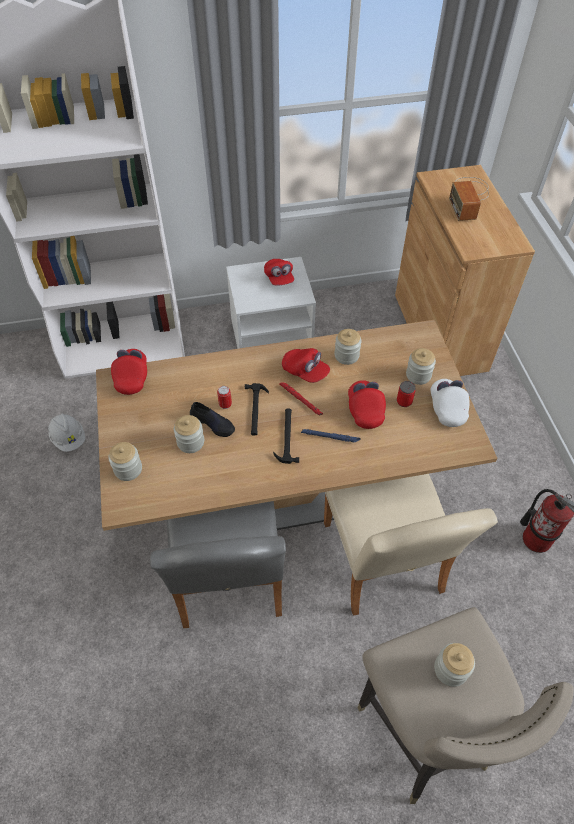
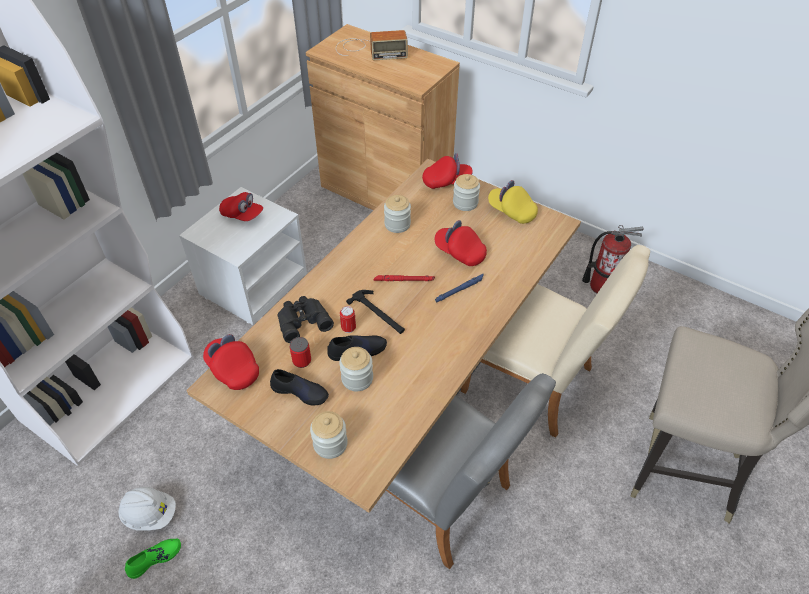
camera: 45 degrees left, 5 degrees down
hammer [273,408,299,464] -> none
red cap [282,348,330,383] -> red cap moved to [422,153,473,189]
can [397,381,416,407] -> can moved to [290,337,311,368]
white cap [431,379,470,427] -> yellow cap [488,180,538,224]
jar [434,643,475,687] -> none
radio [449,177,489,221] -> radio turned 45 degrees counterclockwise [336,30,408,60]
none -> green shoe [125,539,181,579]
none -> black shoe [270,369,329,405]
none -> black binoculars [277,296,334,343]

